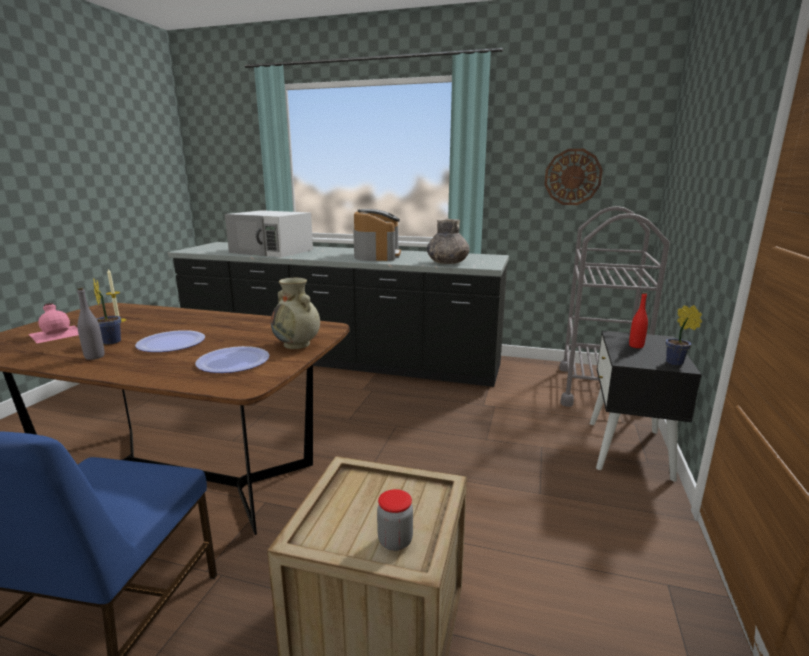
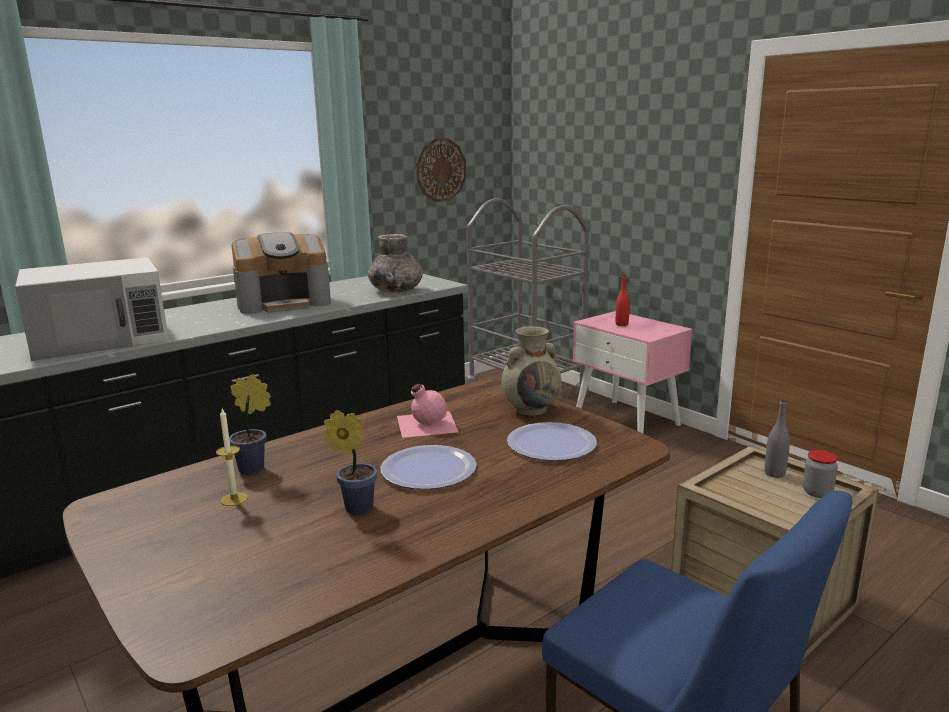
camera: 55 degrees left, 0 degrees up
pink bottle [29,303,79,343] -> pink bottle moved to [397,384,459,438]
grey bottle [77,288,105,360] -> grey bottle moved to [764,399,790,478]
coffee machine [353,209,401,261] -> coffee machine turned 120 degrees clockwise [231,232,331,314]
black nightstand [590,331,702,482] -> pink nightstand [572,311,693,434]
potted plant [666,305,702,366] -> potted plant moved to [229,374,271,475]

